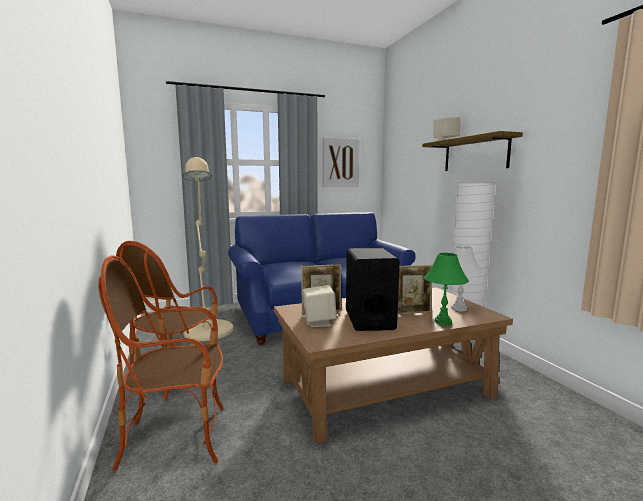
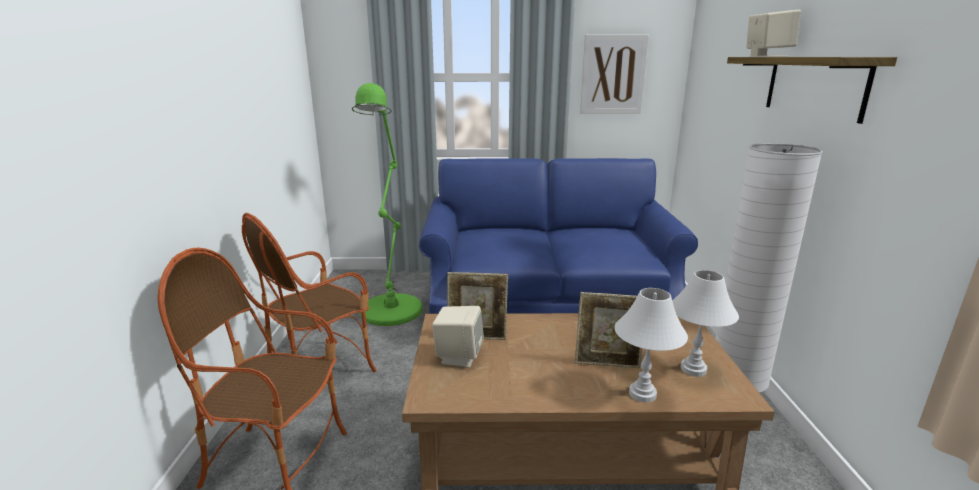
camera: 20 degrees right, 10 degrees up
beige floor lamp [183,157,233,341] -> green floor lamp [352,83,423,326]
black speaker [346,248,400,331] -> none
green table lamp [424,253,469,325] -> white table lamp [614,288,688,403]

